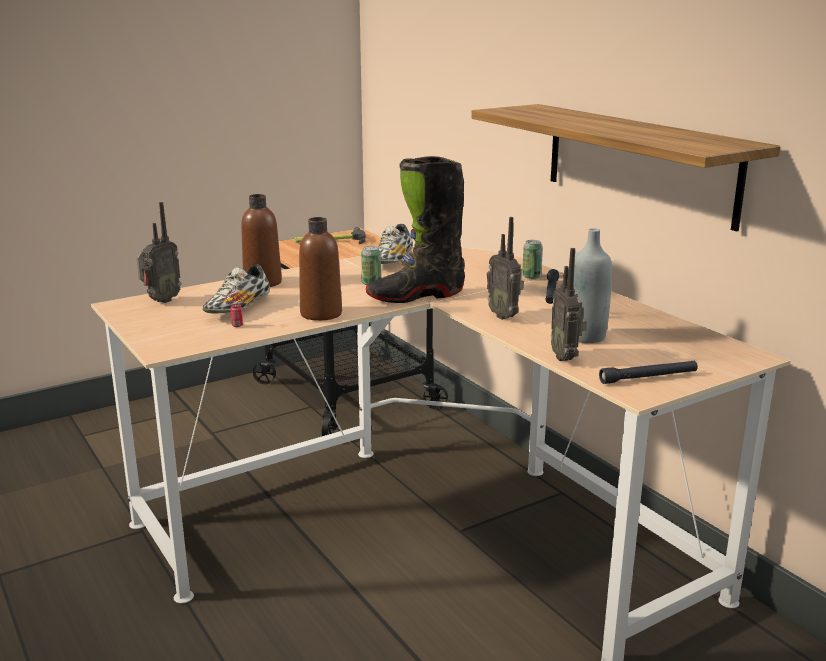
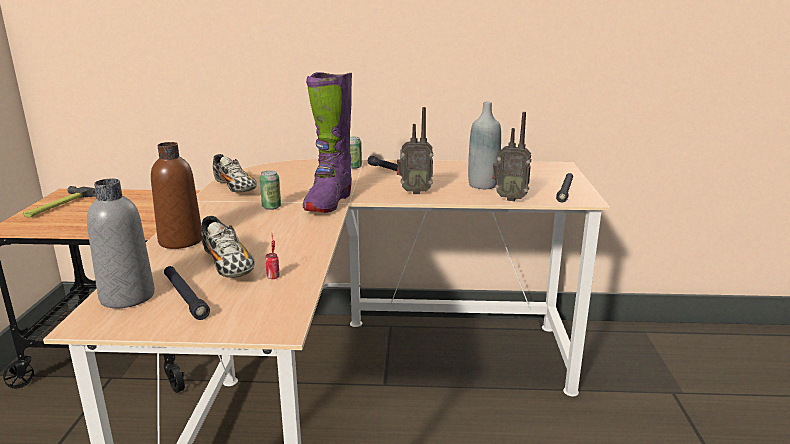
camera: 55 degrees left, 0 degrees up
radio [137,202,181,303] -> grey bottle [87,179,155,308]
brown bottle [299,217,342,321] -> none
black boot [366,156,465,303] -> purple boot [303,72,352,213]
shelf [471,104,780,232] -> none
none -> black flashlight [164,266,210,320]

